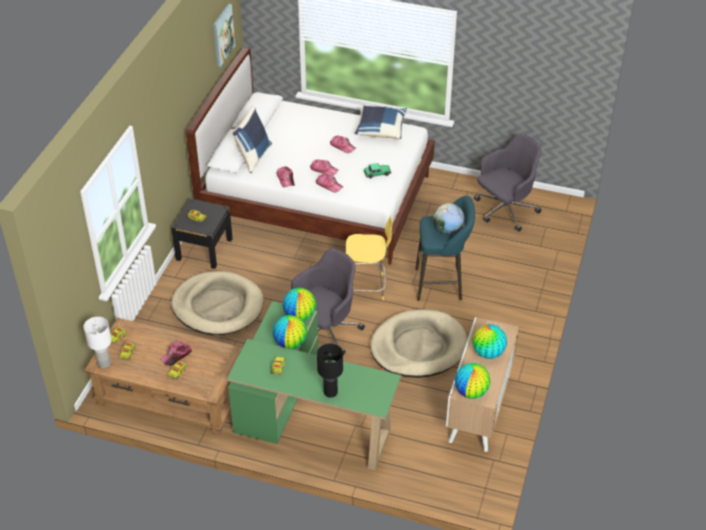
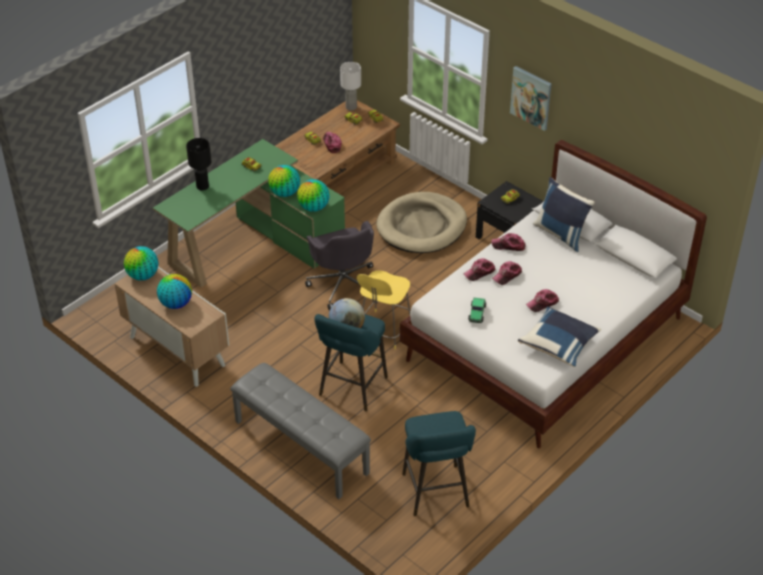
camera: 115 degrees right, 0 degrees up
picture [213,4,235,67] -> picture moved to [510,66,551,131]
beige dog bed [370,309,467,378] -> none
grey office chair [474,134,542,232] -> turquoise stool [402,411,476,516]
none -> grey bench [230,363,371,499]

